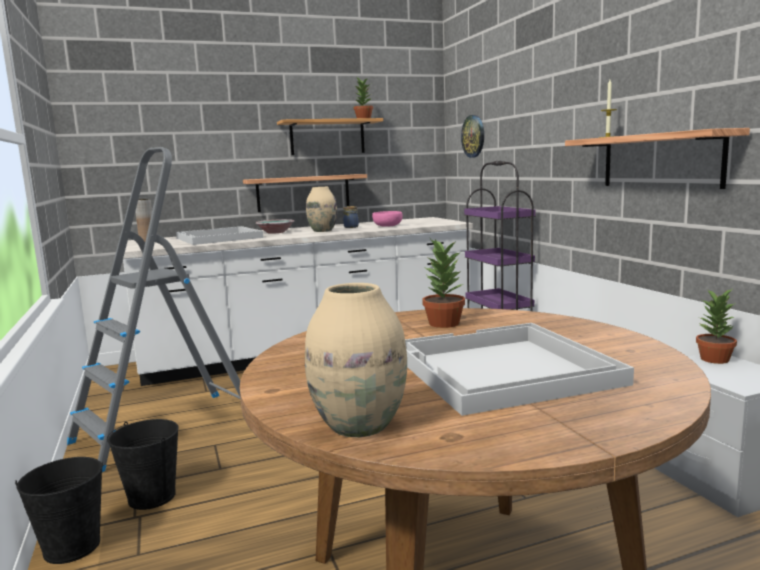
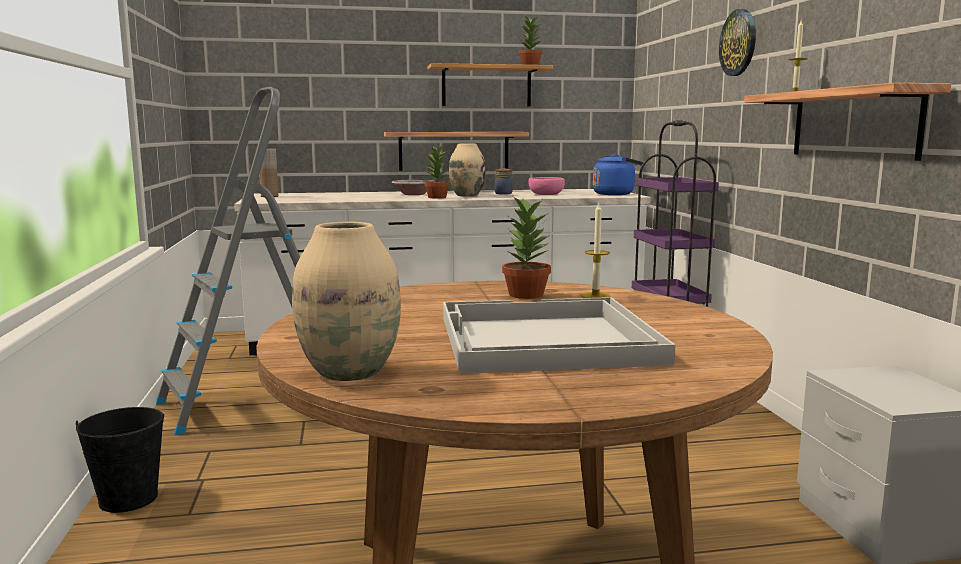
camera: 10 degrees right, 0 degrees up
black bucket [107,419,179,510] -> none
white tray [176,226,264,245] -> none
wall clock [461,115,484,158] -> wall clock moved to [719,9,756,76]
potted plant [696,289,737,364] -> potted plant moved to [424,146,450,198]
none -> candle [581,203,610,298]
none -> blue kettle [593,154,643,195]

